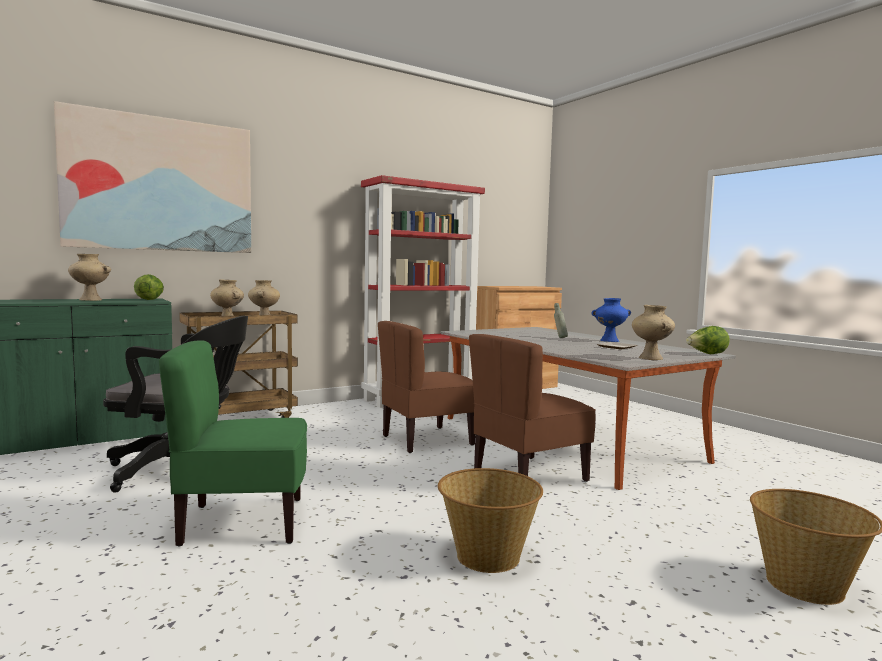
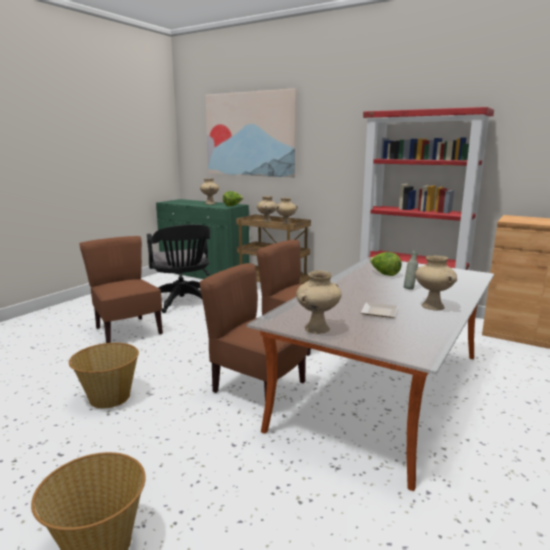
camera: 65 degrees right, 10 degrees up
green chair [159,340,307,547] -> brown chair [79,236,163,343]
blue vase [592,298,631,342] -> beige vase [415,256,457,310]
lettuce [686,326,730,354] -> lettuce moved to [370,252,402,276]

